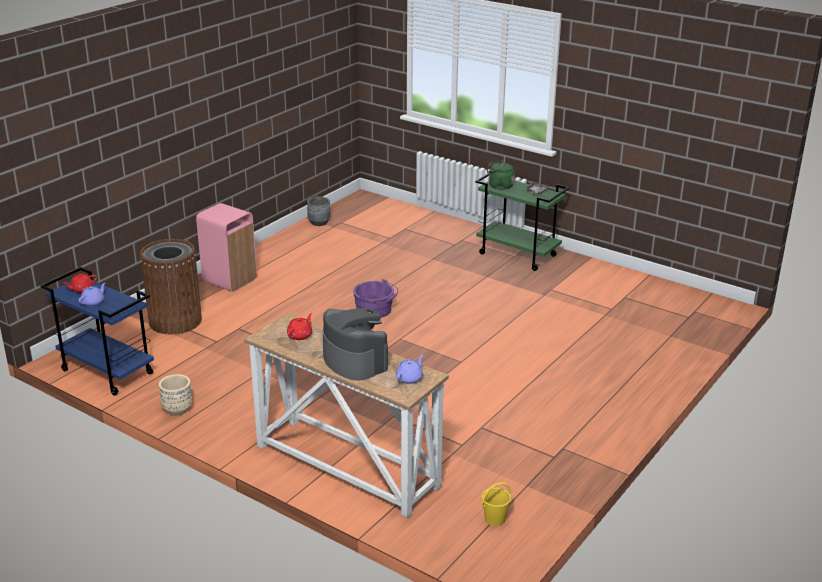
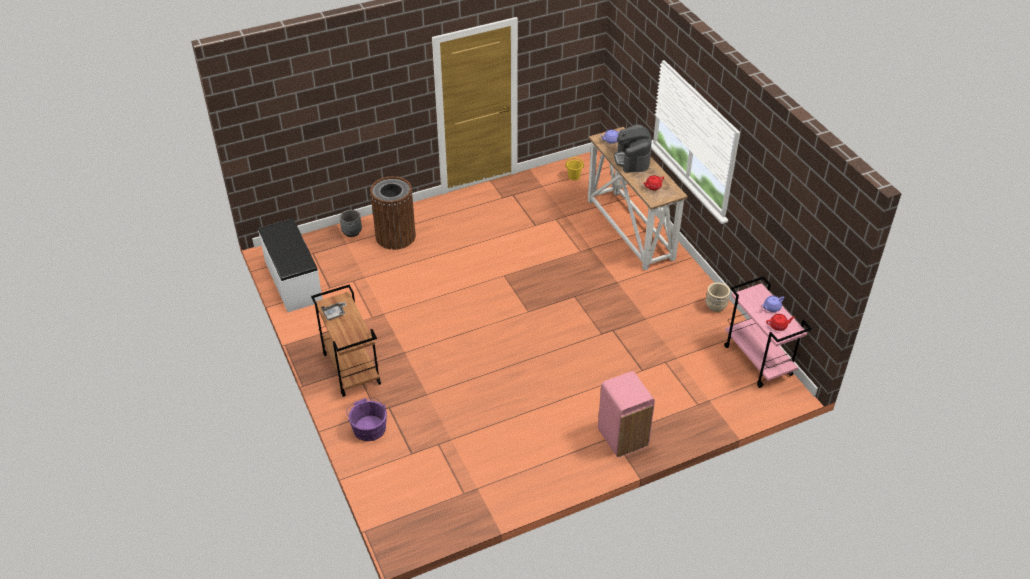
camera: 150 degrees left, 15 degrees up
blue cart [41,267,154,396] -> pink cart [724,276,812,388]
brown trash can [140,239,202,335] -> brown trash can moved to [370,176,416,250]
grey planter [307,197,330,226] -> grey planter moved to [339,210,362,237]
purple bucket [353,279,398,318] -> purple bucket moved to [346,398,387,441]
green cart [475,173,569,271] -> brown cart [311,285,381,397]
green kettle [487,161,515,190] -> none
none -> white bench [258,219,323,312]

